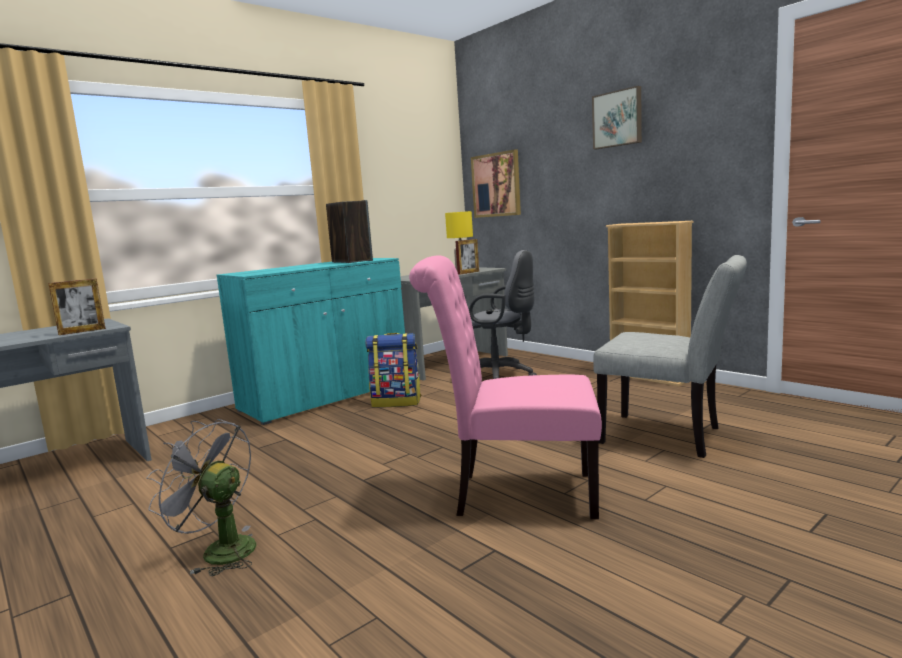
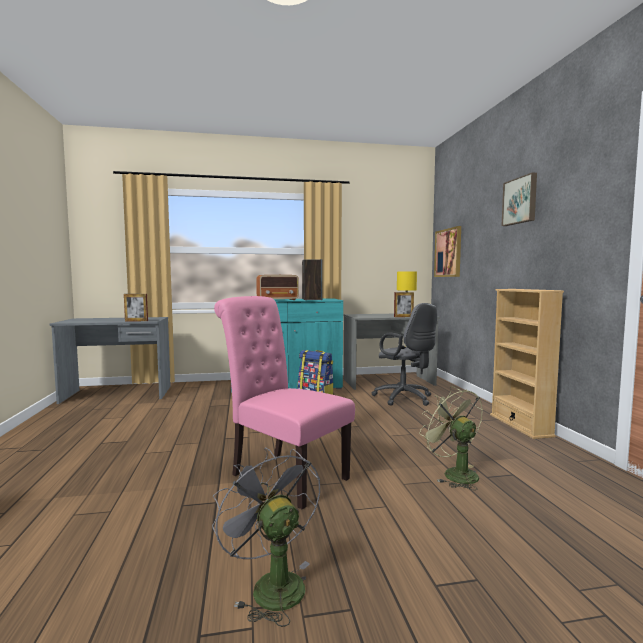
camera: 30 degrees right, 5 degrees down
grey fan [146,419,256,576] -> grey fan moved to [212,448,320,627]
grey chair [593,255,747,458] -> green fan [419,386,483,490]
none -> radio [256,275,299,300]

